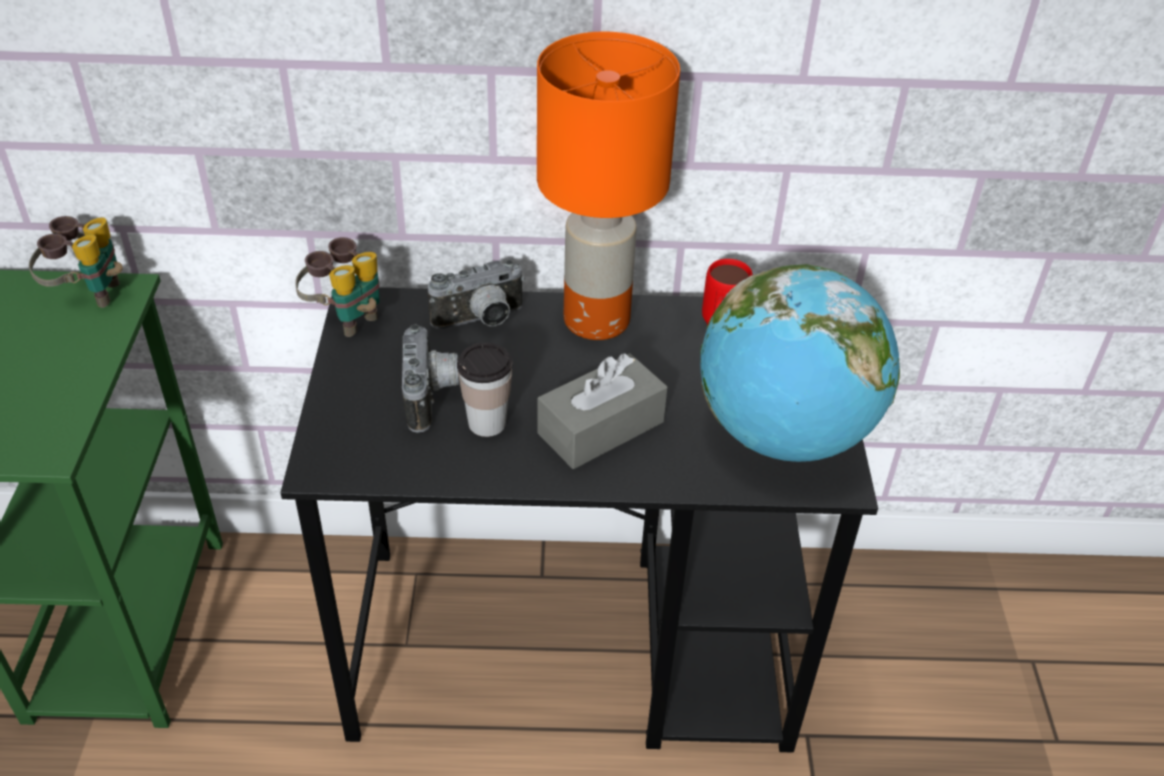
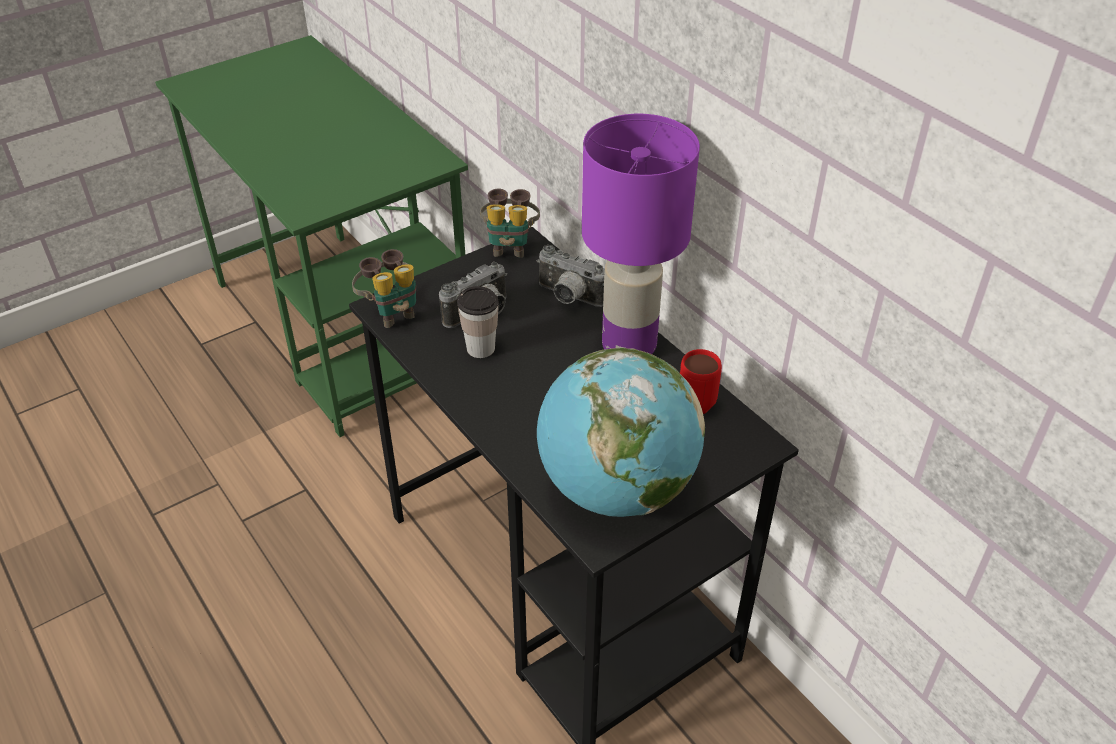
camera: 55 degrees right, 0 degrees up
binoculars [29,216,123,308] -> binoculars moved to [352,249,416,328]
orange table lamp [537,31,680,340] -> purple table lamp [582,114,700,354]
grey tissue box [538,353,668,469] -> none

